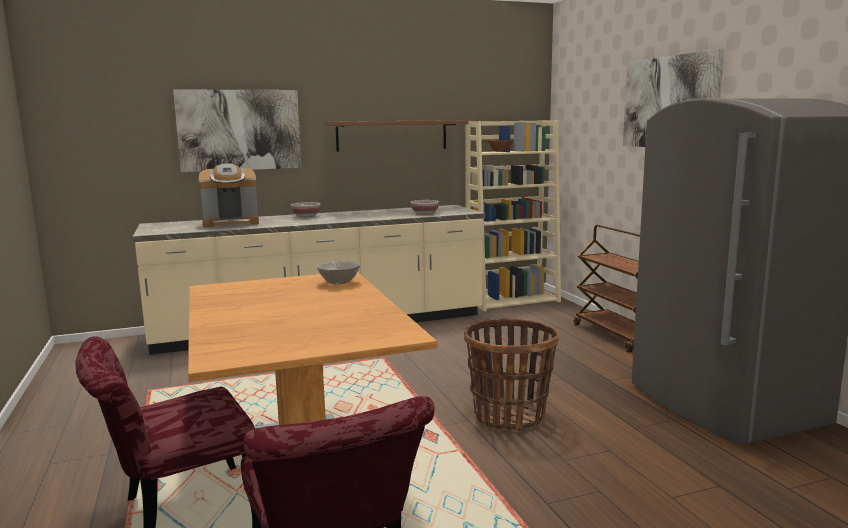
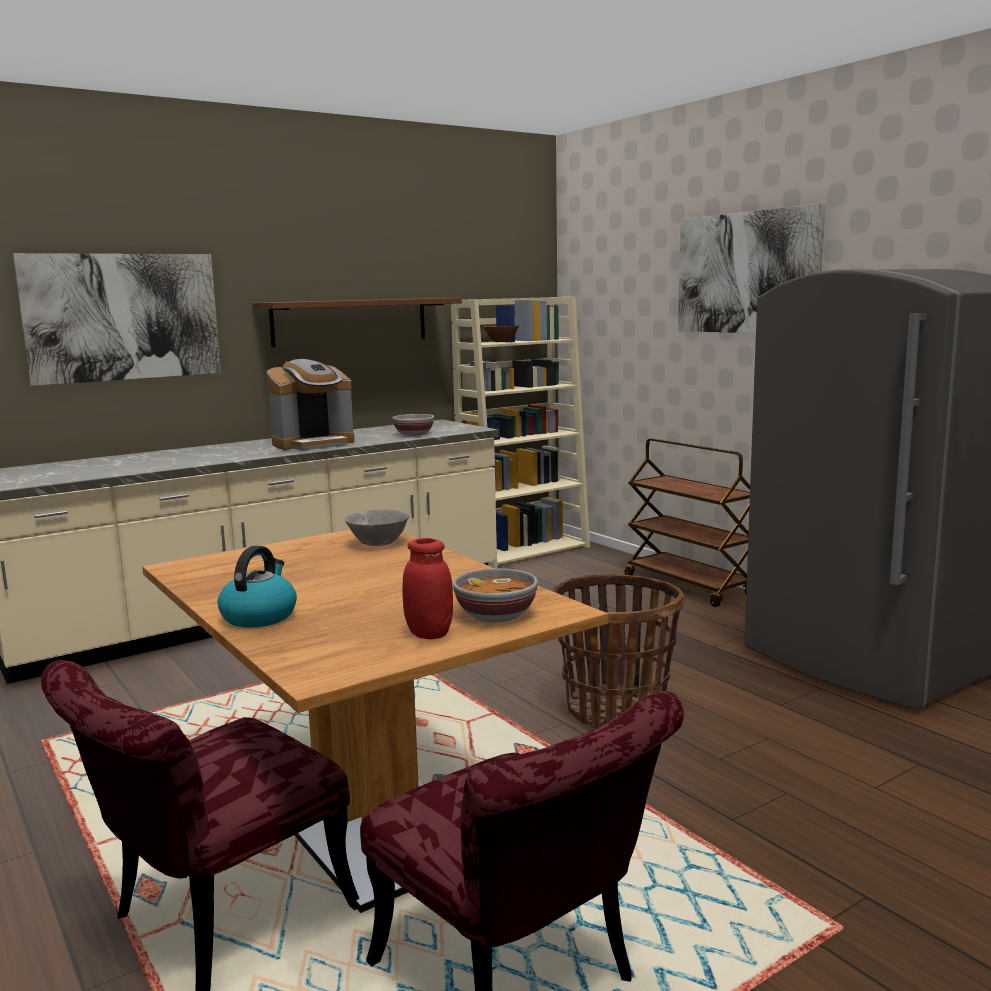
camera: 15 degrees left, 0 degrees up
coffee machine [199,163,259,228] -> coffee machine moved to [267,359,354,450]
bowl [291,202,320,217] -> bowl moved to [453,568,538,622]
none -> kettle [218,546,297,628]
none -> red jar [402,538,453,639]

